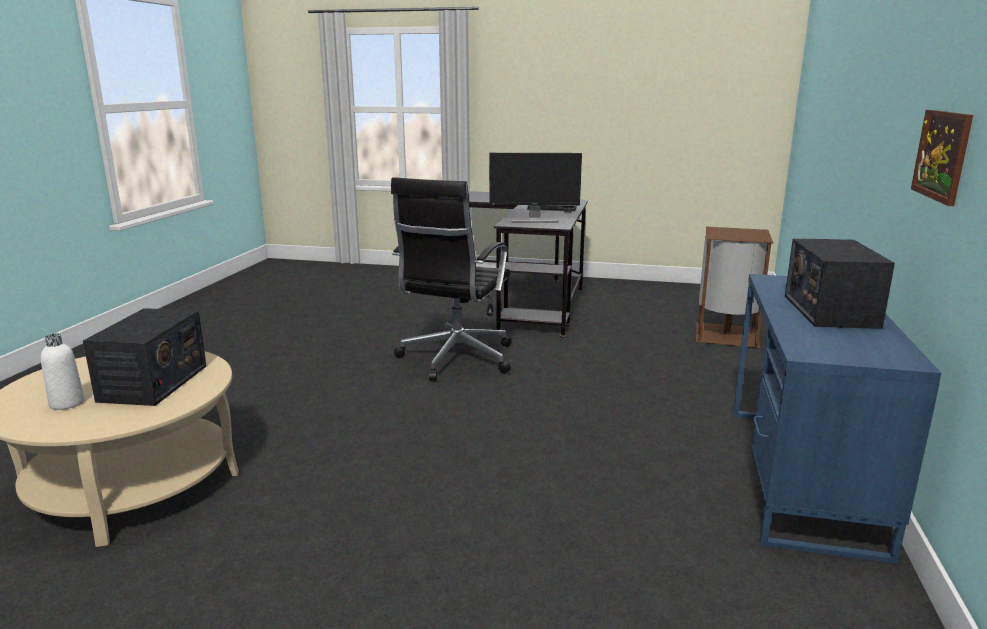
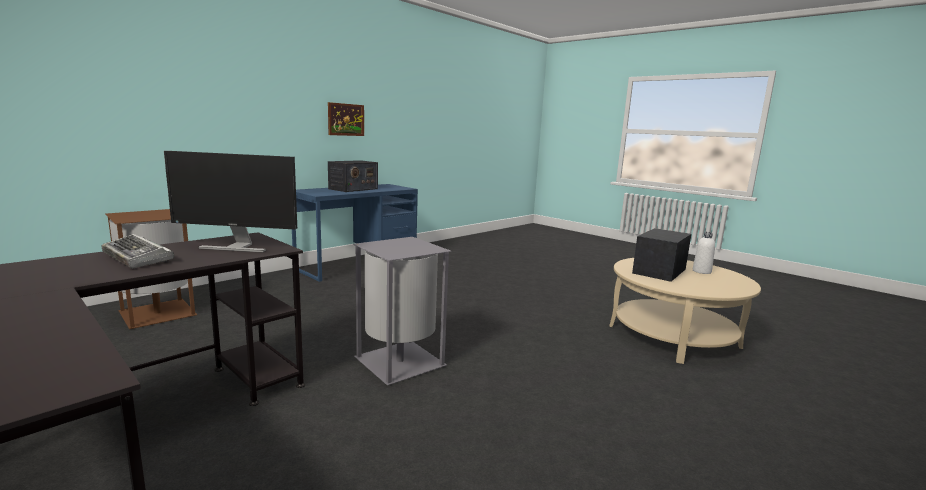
camera: 150 degrees left, 5 degrees down
black office chair [391,177,512,381] -> grey trash can [353,237,452,386]
monitor [489,153,582,223] -> monitor turned 150 degrees clockwise [164,151,297,253]

